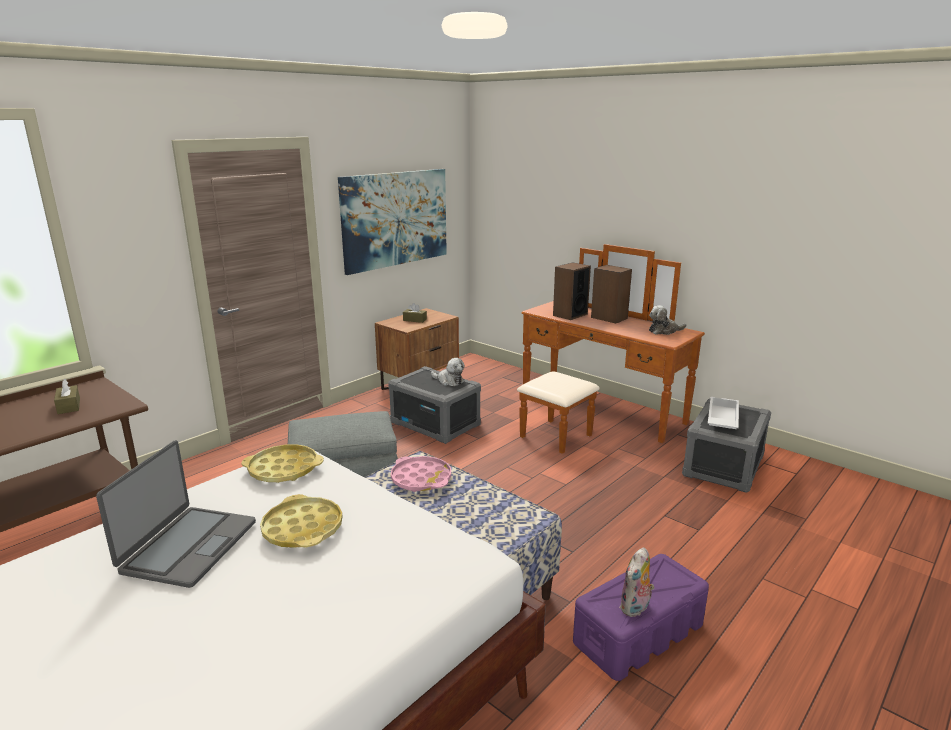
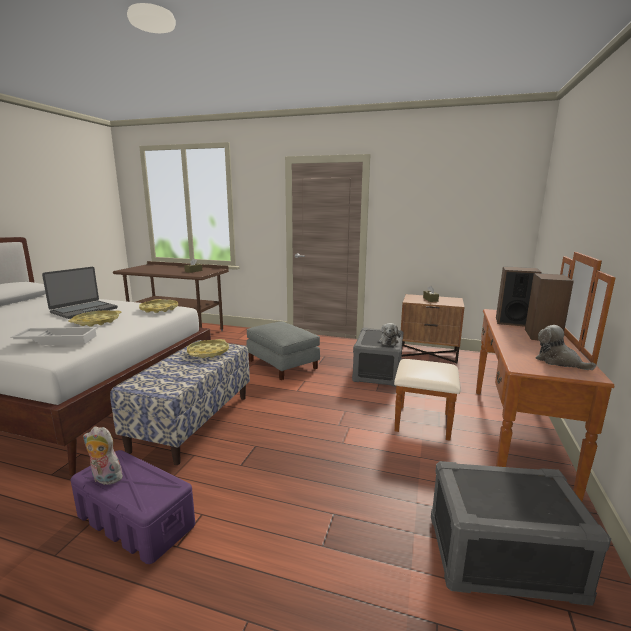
camera: 65 degrees right, 5 degrees down
laptop [96,440,256,588] -> laptop turned 45 degrees counterclockwise [42,267,118,319]
picture [338,169,447,275] -> none
pink tray [391,456,451,492] -> yellow tray [187,339,229,358]
white tray [708,397,739,429] -> white tray moved to [10,327,97,345]

